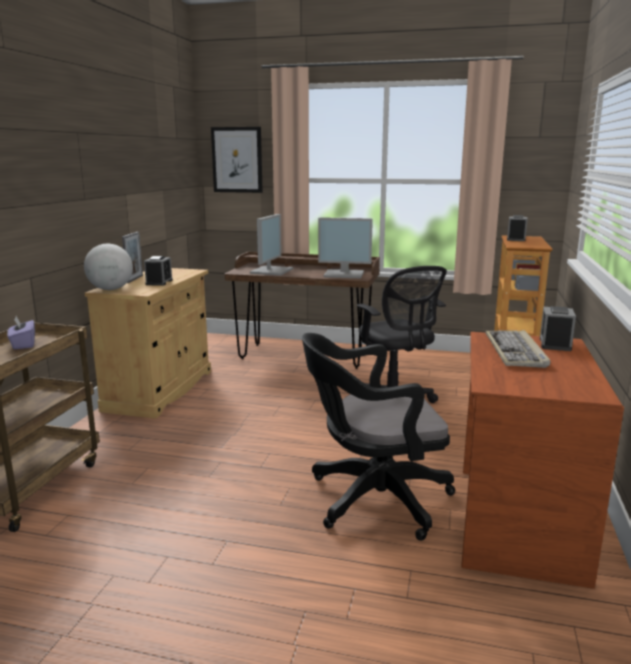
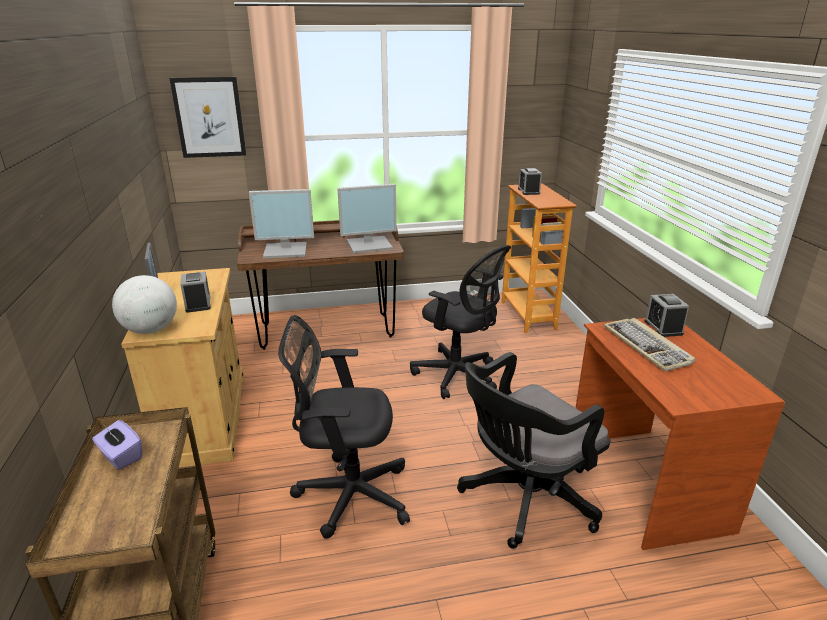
camera: 25 degrees left, 10 degrees up
monitor [250,214,293,276] -> monitor turned 90 degrees clockwise [249,189,314,258]
none -> black office chair [278,315,410,539]

